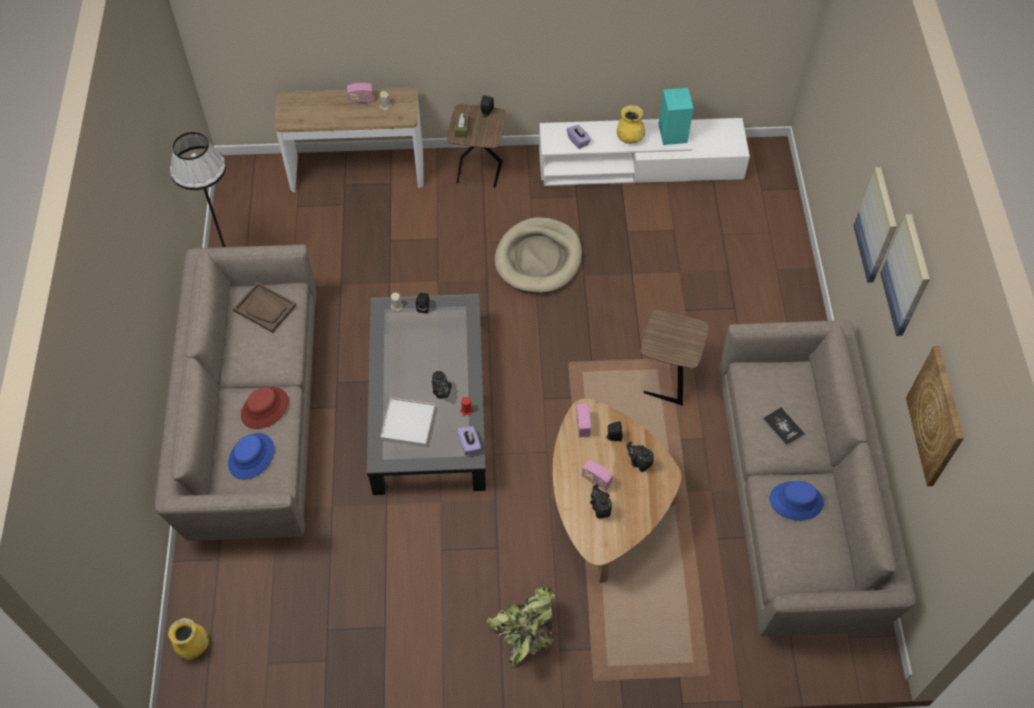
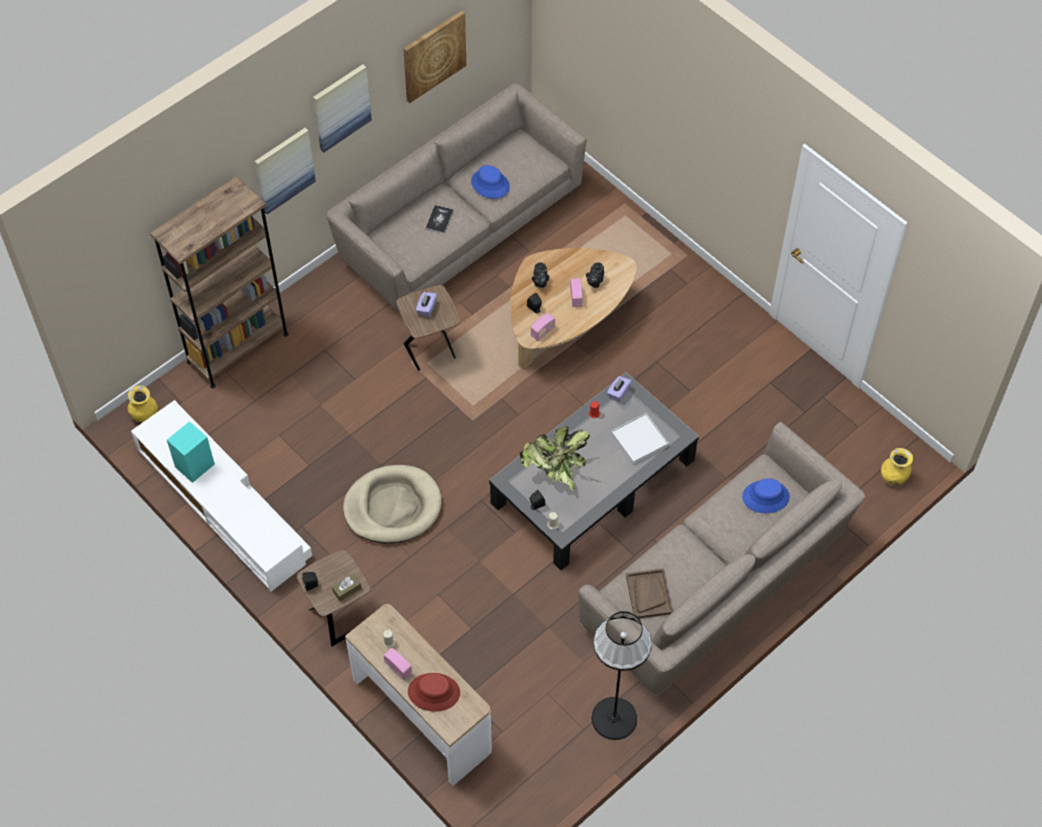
camera: 130 degrees left, 0 degrees up
red hat [241,387,289,429] -> red hat moved to [408,673,460,712]
black teapot [432,371,452,399] -> none
potted plant [487,587,555,666] -> potted plant moved to [520,427,590,491]
purple tissue box [567,125,591,149] -> purple tissue box moved to [416,292,437,317]
yellow vase [617,105,645,144] -> yellow vase moved to [128,386,158,422]
none -> brown bookcase [150,176,289,388]

